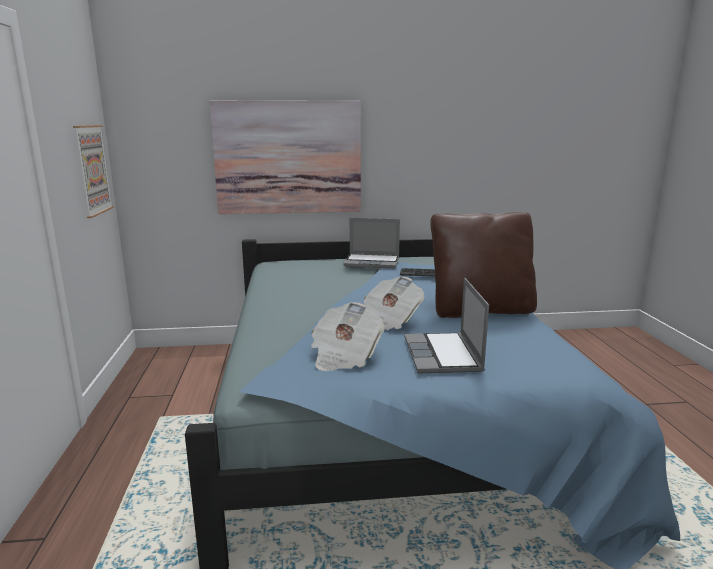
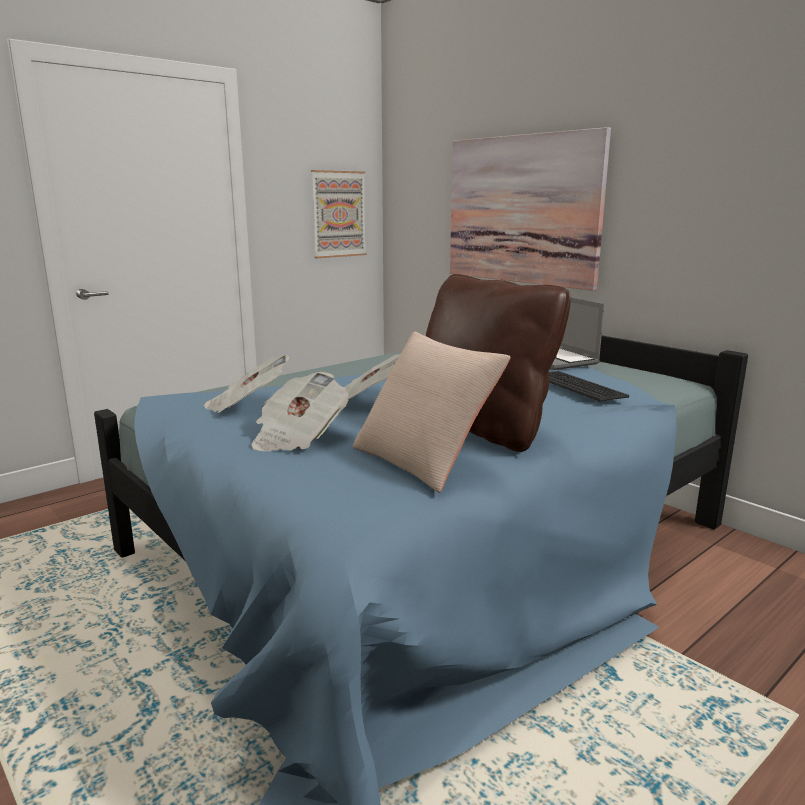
camera: 55 degrees right, 0 degrees up
laptop [404,278,489,373] -> newspaper [251,372,349,451]
none -> beige pillow [353,332,511,493]

